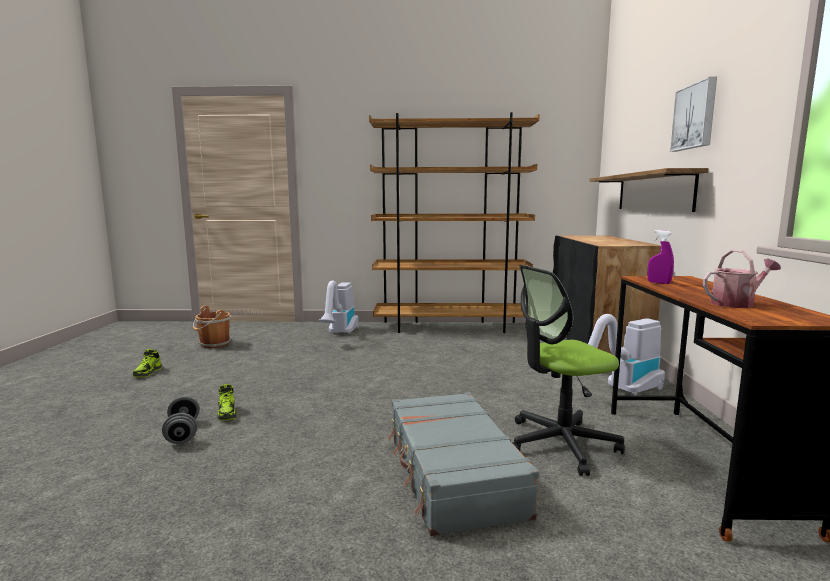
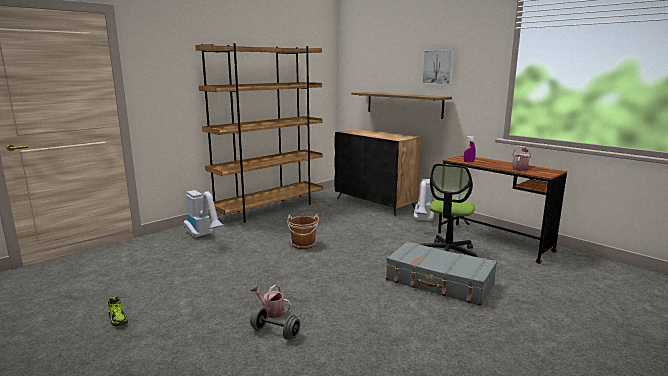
camera: 45 degrees left, 5 degrees up
brown bucket [193,306,232,348] -> brown bucket moved to [287,214,319,249]
shoe [217,384,236,420] -> watering can [251,285,291,318]

